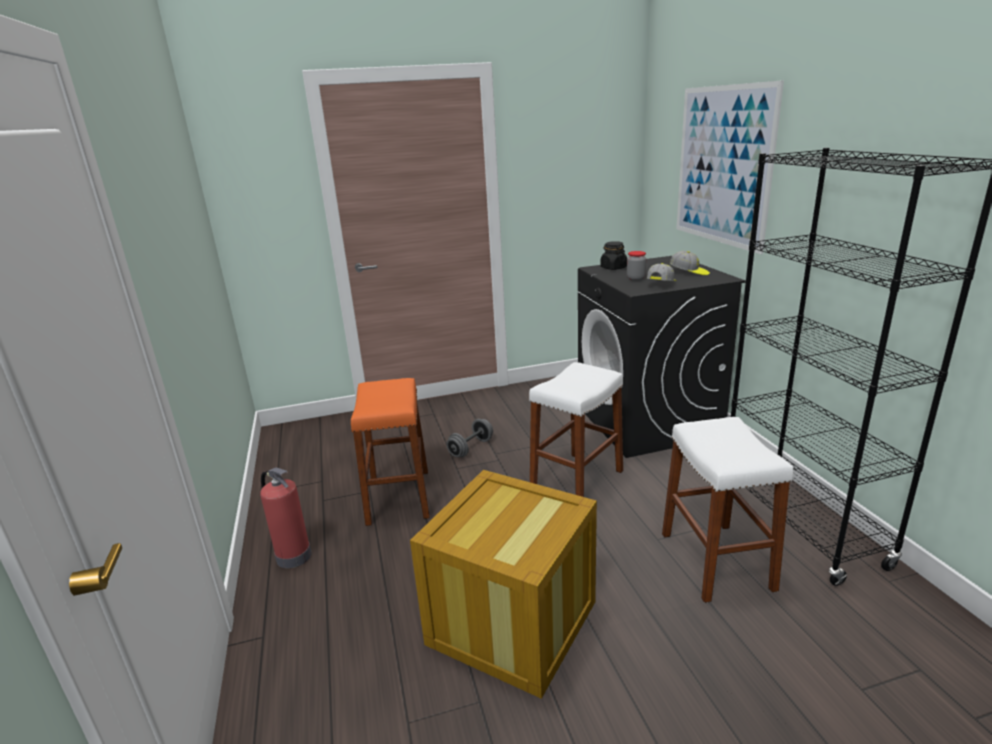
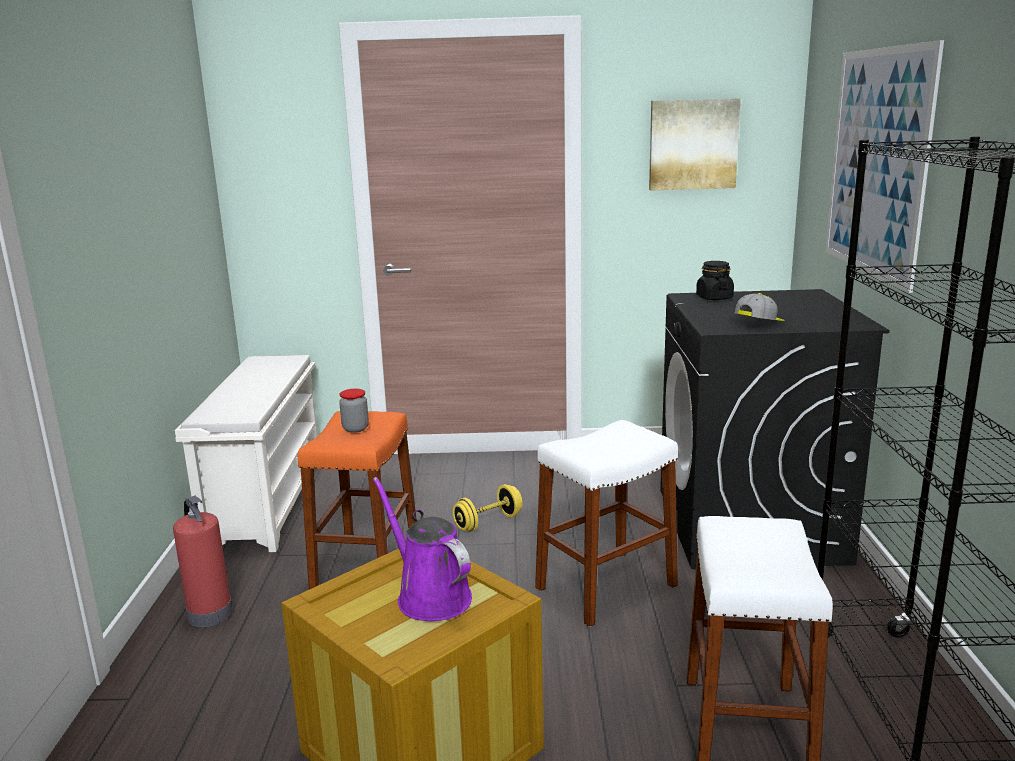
camera: 15 degrees right, 5 degrees down
grey dumbbell [446,419,493,457] -> yellow dumbbell [453,484,523,532]
jar [627,251,646,281] -> jar moved to [339,389,369,433]
cap [670,251,710,275] -> none
none -> white shoe rack [175,355,318,552]
none -> purple watering can [373,477,472,621]
none -> picture [649,98,741,191]

